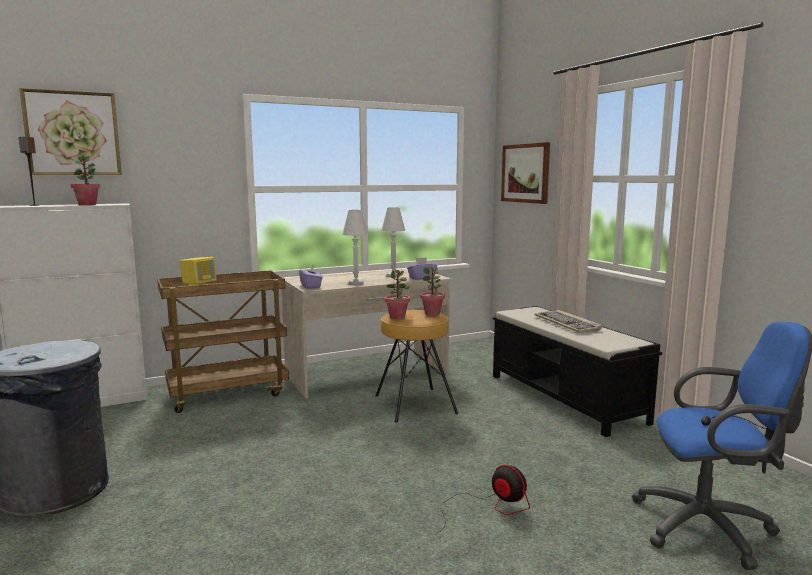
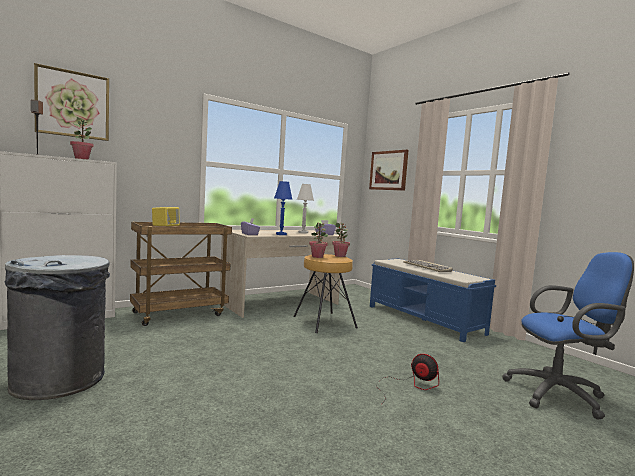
camera: 10 degrees left, 5 degrees down
white table lamp [342,210,368,285] -> blue table lamp [274,181,293,235]
black bench [493,306,662,437] -> blue bench [370,258,496,342]

